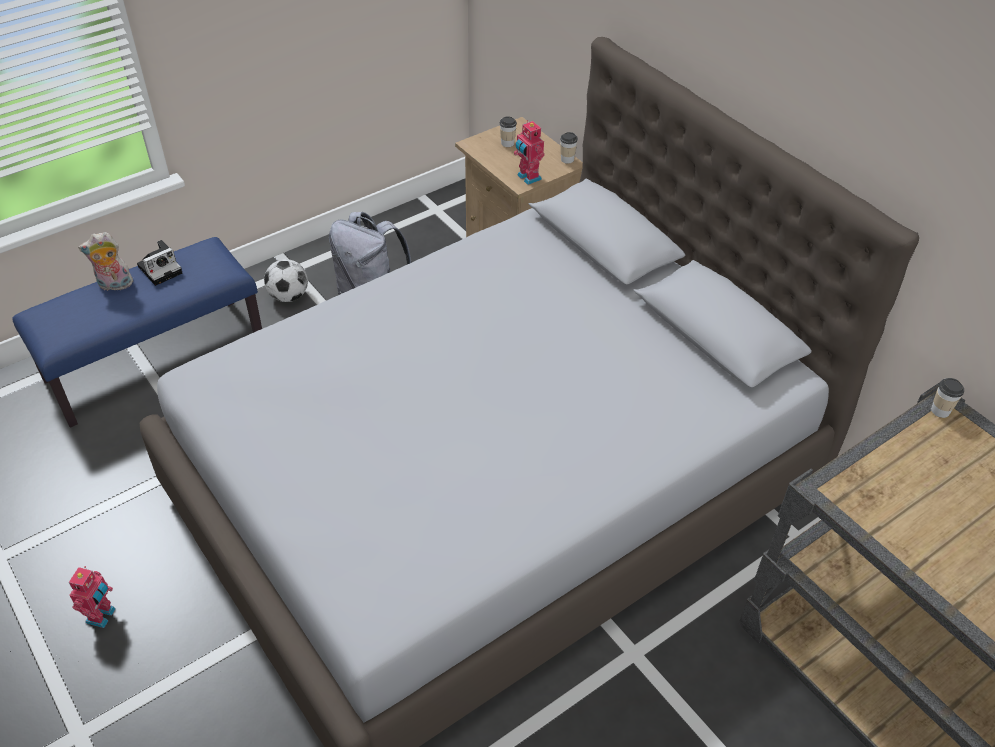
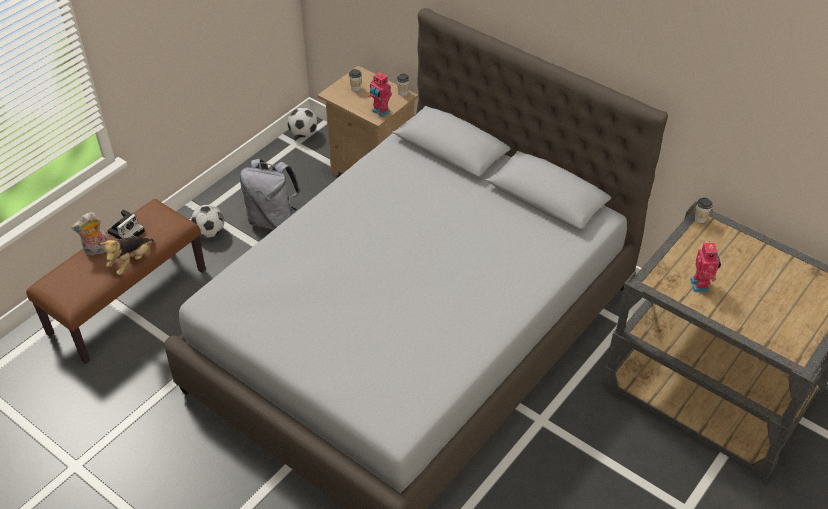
camera: 15 degrees left, 0 degrees up
blue bench [13,237,262,428] -> brown bench [26,199,206,364]
toy robot [69,566,116,628] -> toy robot moved to [690,240,721,292]
none -> plush toy [100,236,154,275]
none -> football [287,108,318,138]

